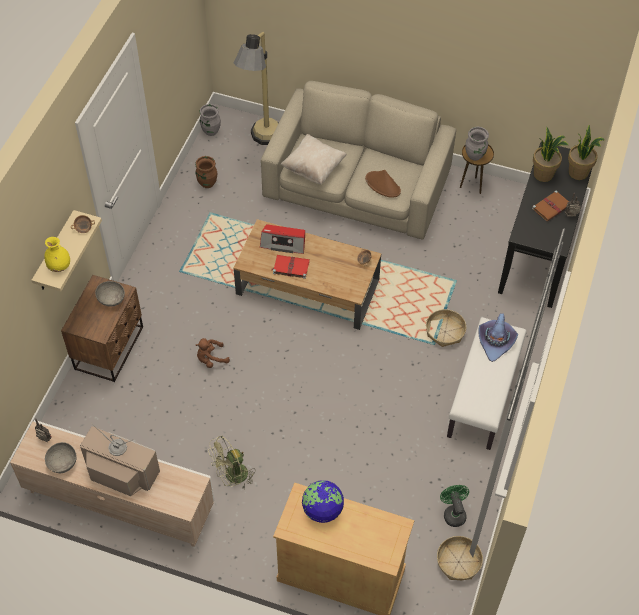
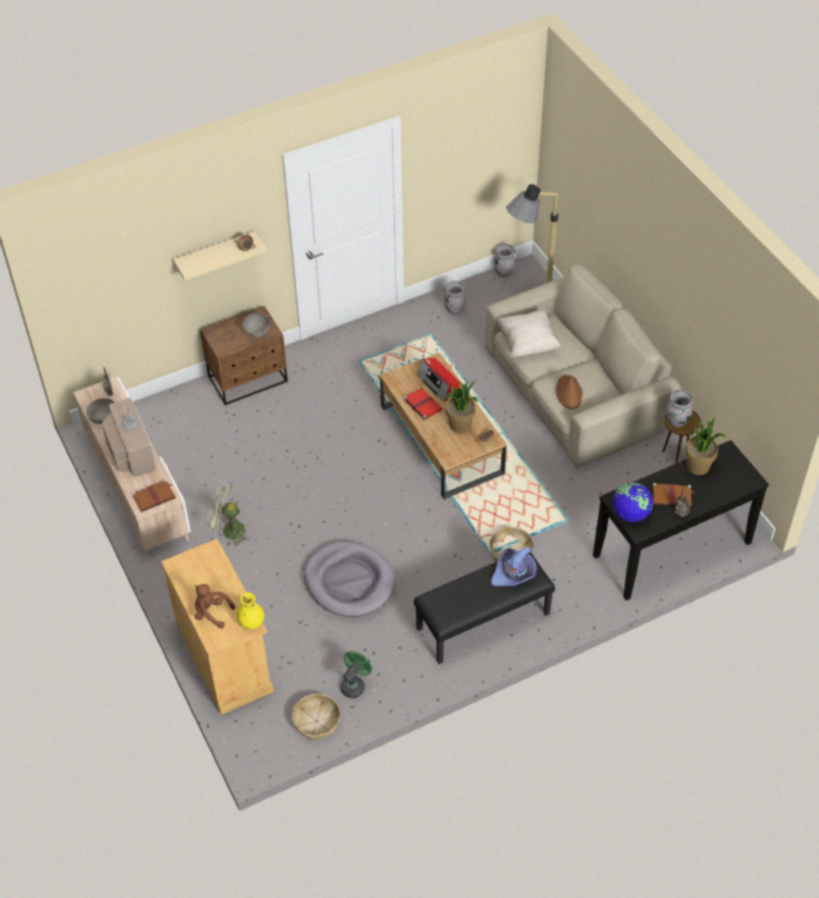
camera: 45 degrees right, 5 degrees down
yellow vase [44,237,70,272] -> yellow vase moved to [237,592,264,629]
brown vase [195,156,217,188] -> grey vase [444,281,466,315]
brown plush toy [196,338,230,368] -> brown plush toy moved to [195,584,235,629]
globe [302,480,344,523] -> globe moved to [613,482,653,522]
white bench [447,317,527,450] -> black bench [414,553,555,664]
potted plant [568,125,604,180] -> potted plant moved to [446,381,478,433]
none -> brown book [132,479,176,512]
none -> grey dog bed [304,541,395,617]

